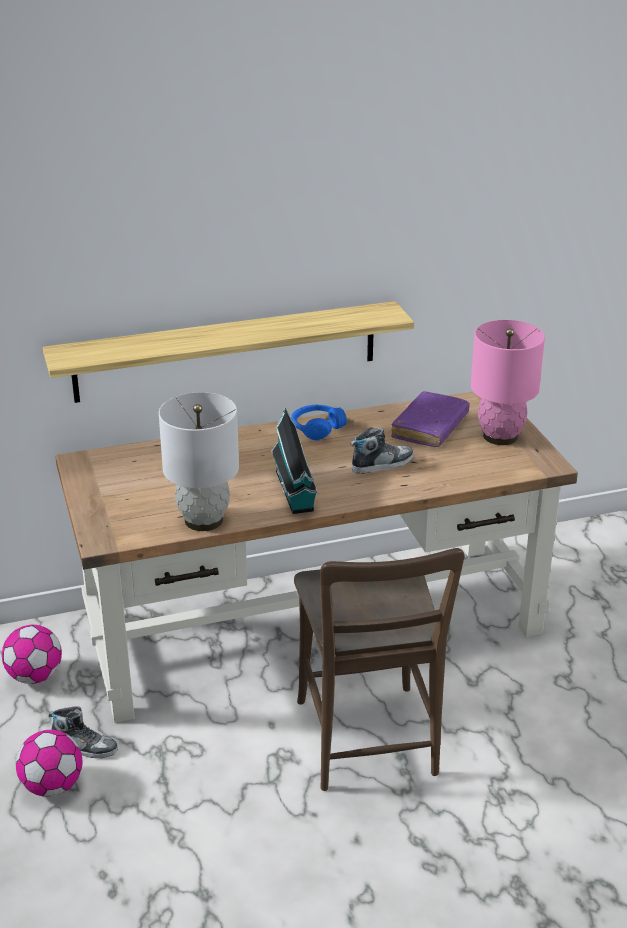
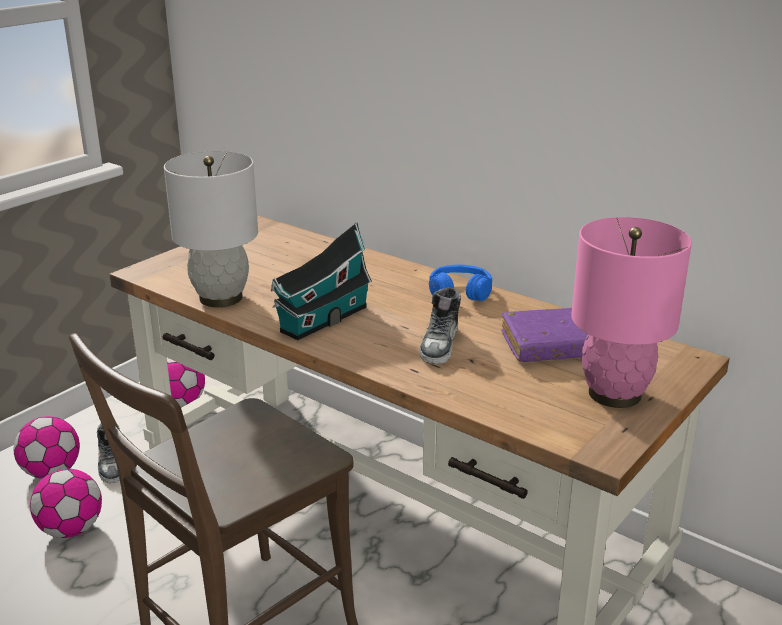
camera: 55 degrees right, 5 degrees down
shelf [43,301,414,403] -> none
shoe [351,427,414,474] -> shoe turned 75 degrees clockwise [420,288,461,364]
none -> football [30,469,102,538]

